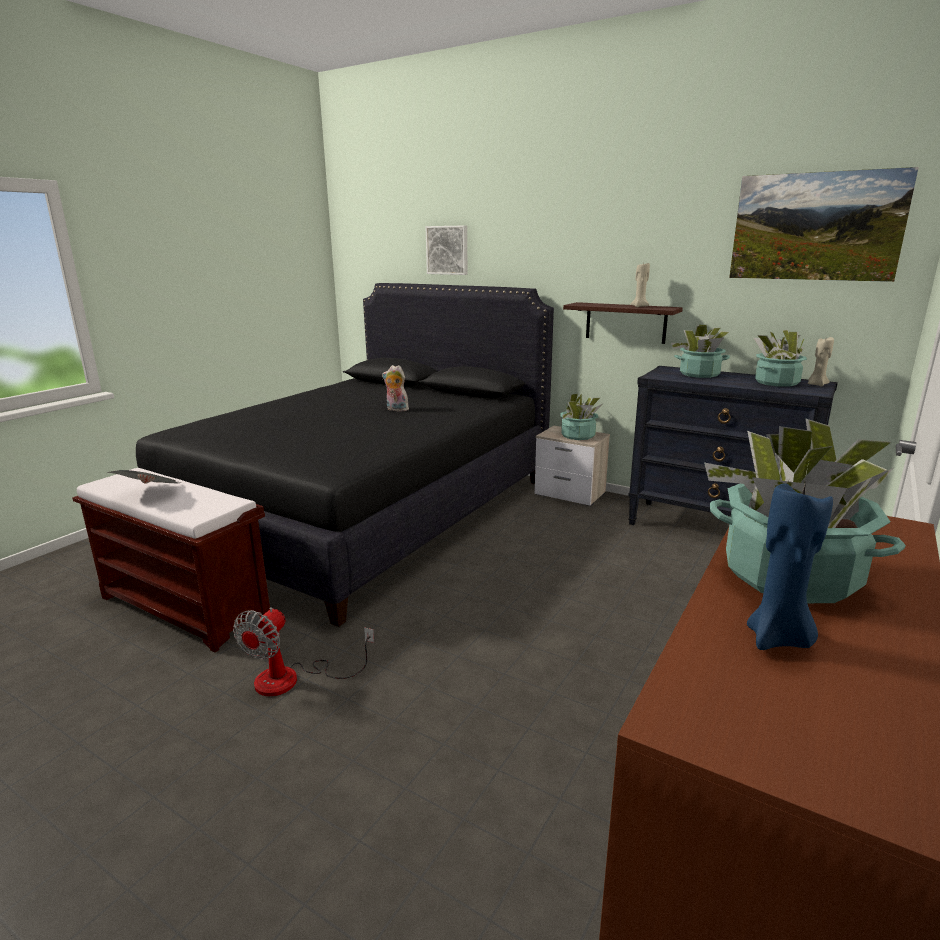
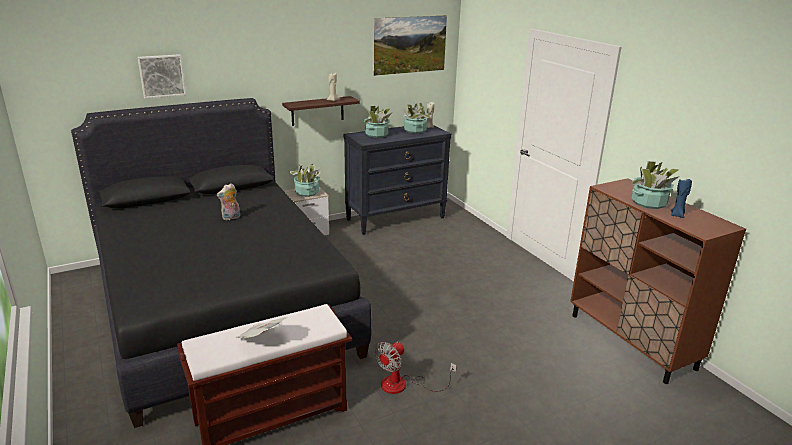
camera: 60 degrees left, 5 degrees up
fan [233,607,374,696] -> fan turned 75 degrees clockwise [374,342,457,394]

